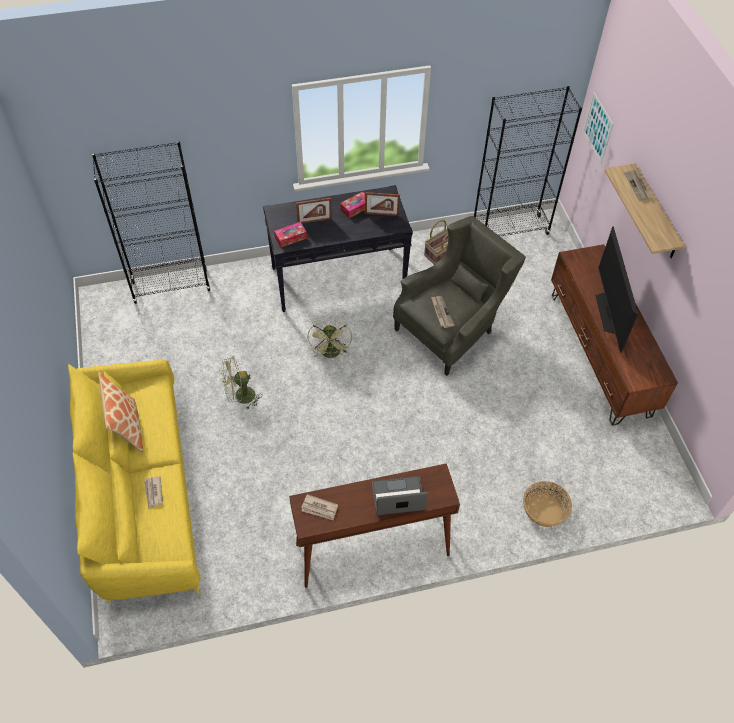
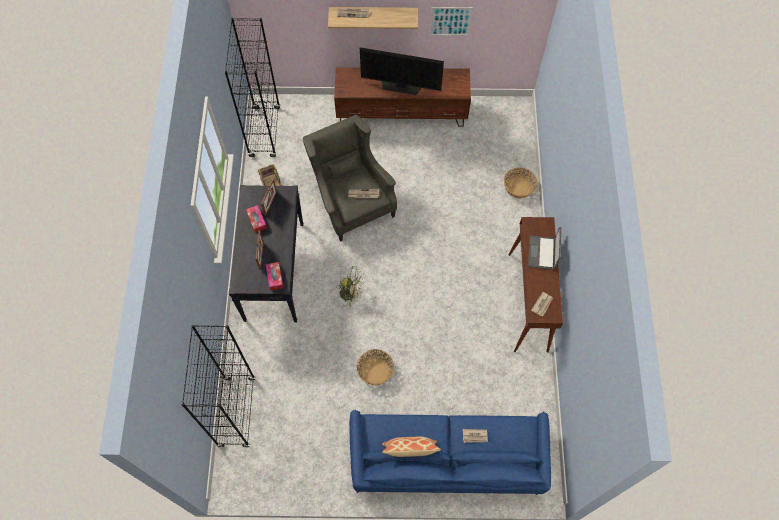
camera: 75 degrees left, 10 degrees up
yellow sofa [68,360,200,604] -> blue sofa [349,410,551,495]
green fan [221,356,261,410] -> basket [357,349,394,385]
picture [583,92,614,163] -> picture moved to [430,7,473,36]

